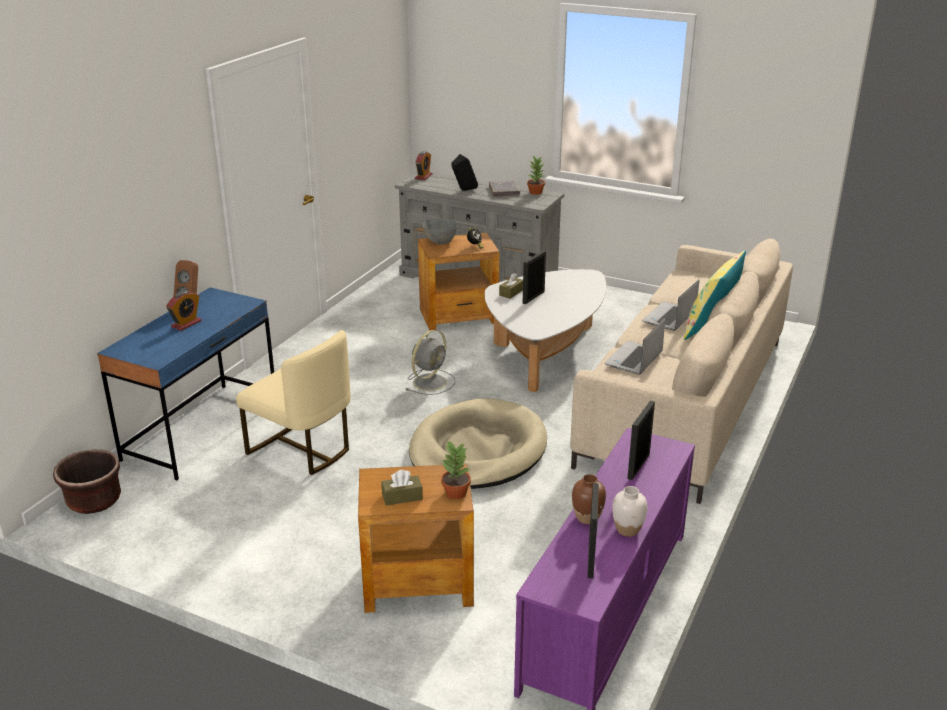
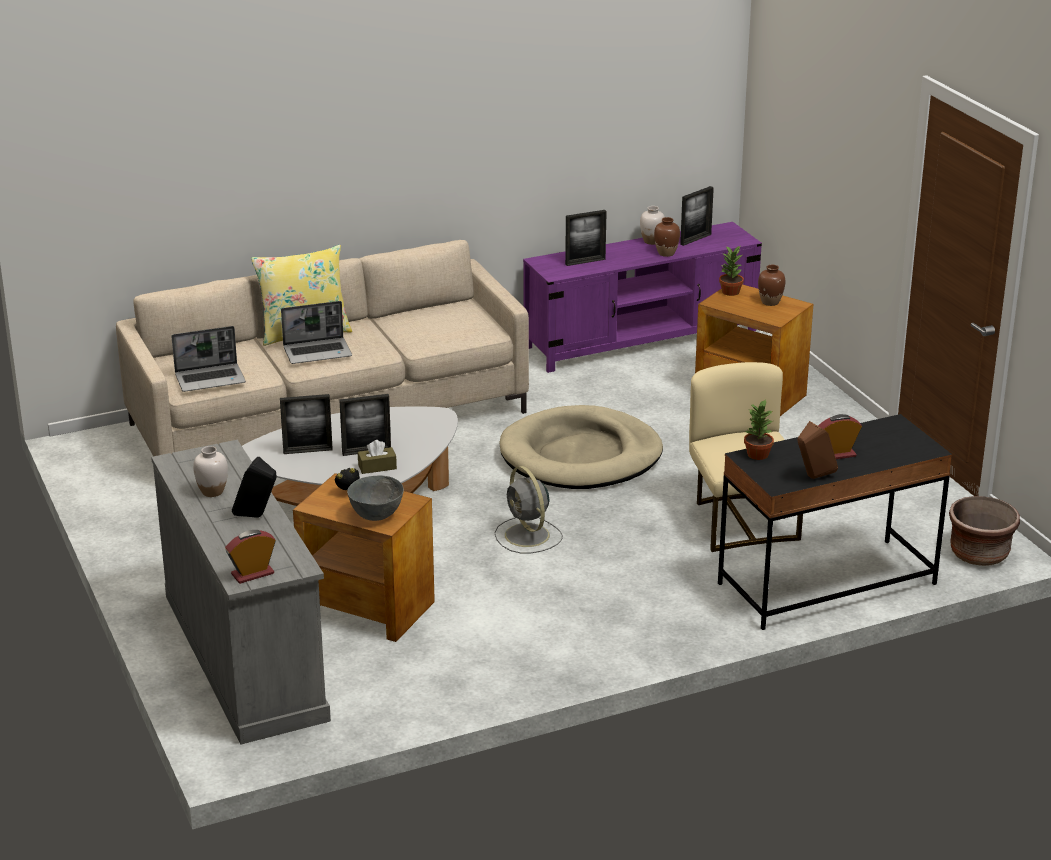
camera: 140 degrees left, 0 degrees up
blue desk [97,287,274,480] -> black desk [718,414,952,630]
brown tissue box [381,469,423,506] -> brown vase [758,265,785,306]
grey fan [406,330,455,395] -> grey fan turned 105 degrees counterclockwise [494,466,563,553]
grey book [489,181,520,196] -> white vase [193,446,228,497]
potted plant [527,156,545,195] -> potted plant moved to [744,399,774,460]
laptop [605,318,666,375] -> laptop moved to [172,326,246,392]
none -> picture frame [280,394,333,454]

